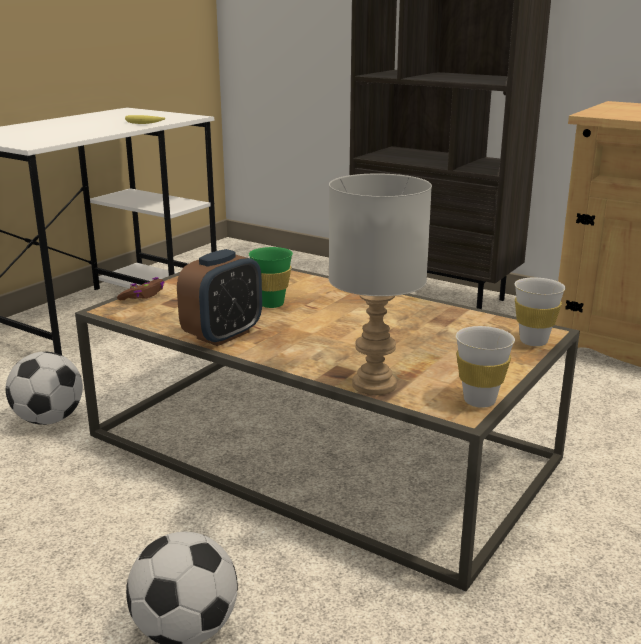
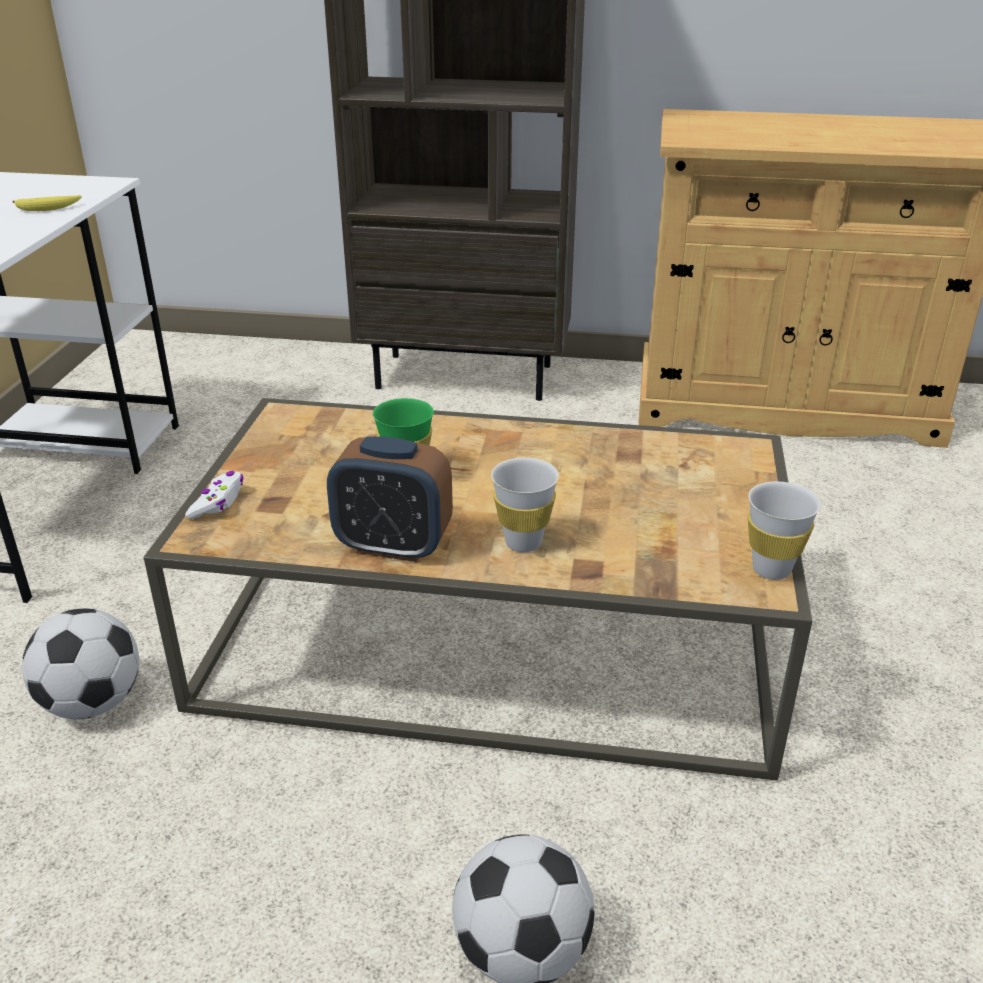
camera: 25 degrees left, 10 degrees up
brown game controller [117,277,165,300] -> white game controller [185,471,243,519]
alarm clock [177,249,262,346] -> alarm clock turned 90 degrees clockwise [327,436,453,562]
grey table lamp [329,174,432,395] -> none
white cup [515,278,566,346] -> white cup moved to [491,458,559,552]

